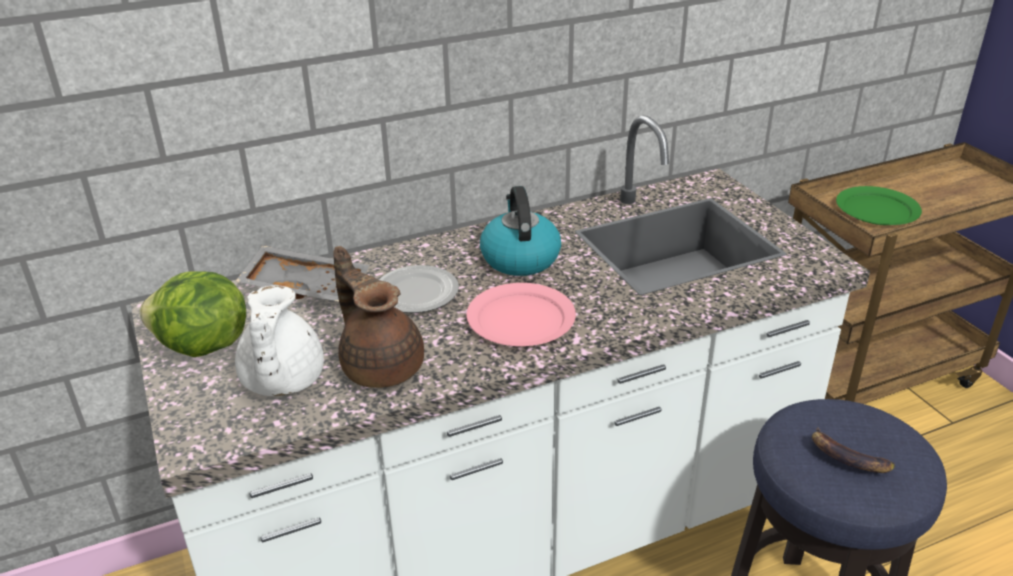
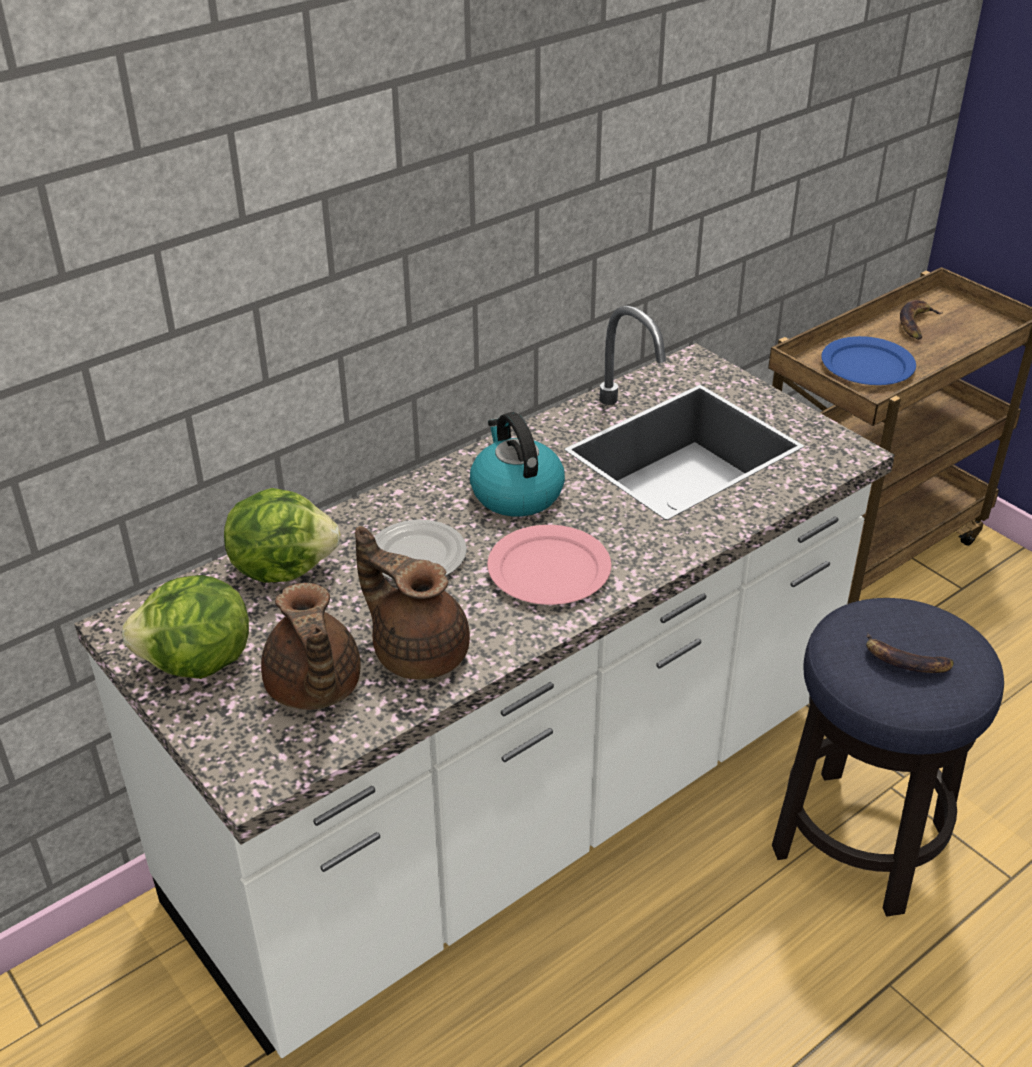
camera: 15 degrees left, 5 degrees up
white teapot [235,285,324,396] -> brown teapot [261,583,361,710]
grey tray [236,245,369,302] -> lettuce [224,488,341,583]
green plate [836,186,922,225] -> blue plate [821,336,916,385]
none -> banana [900,300,943,340]

